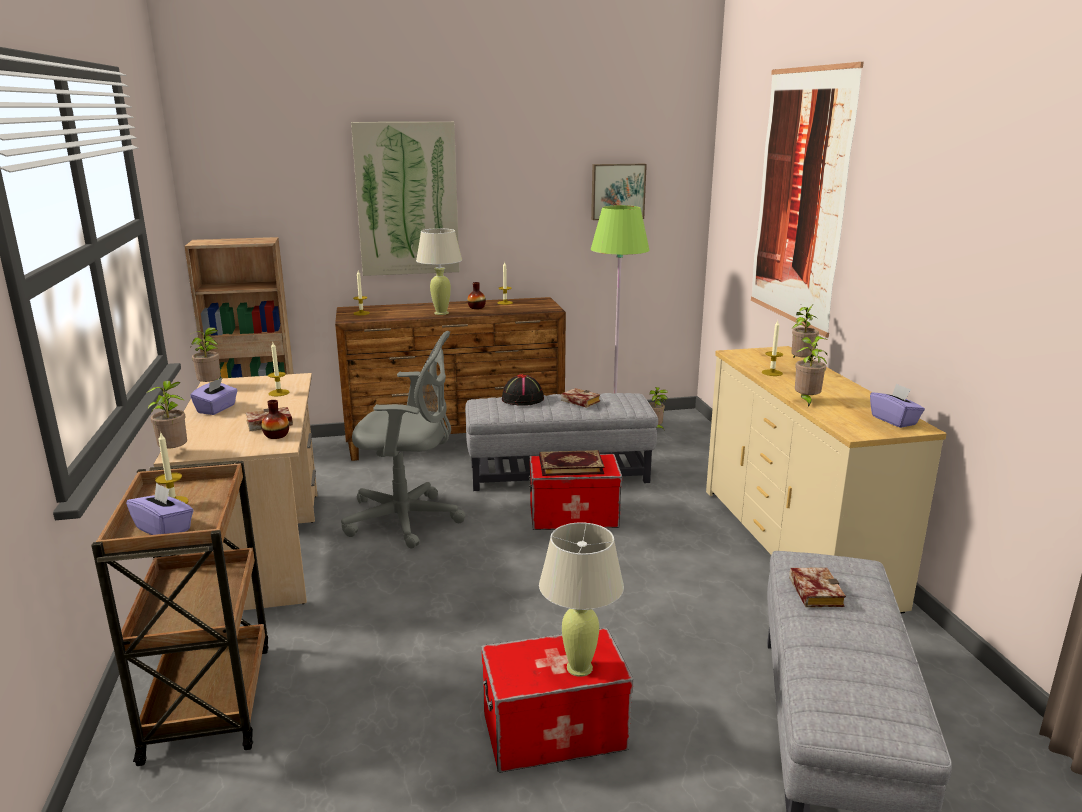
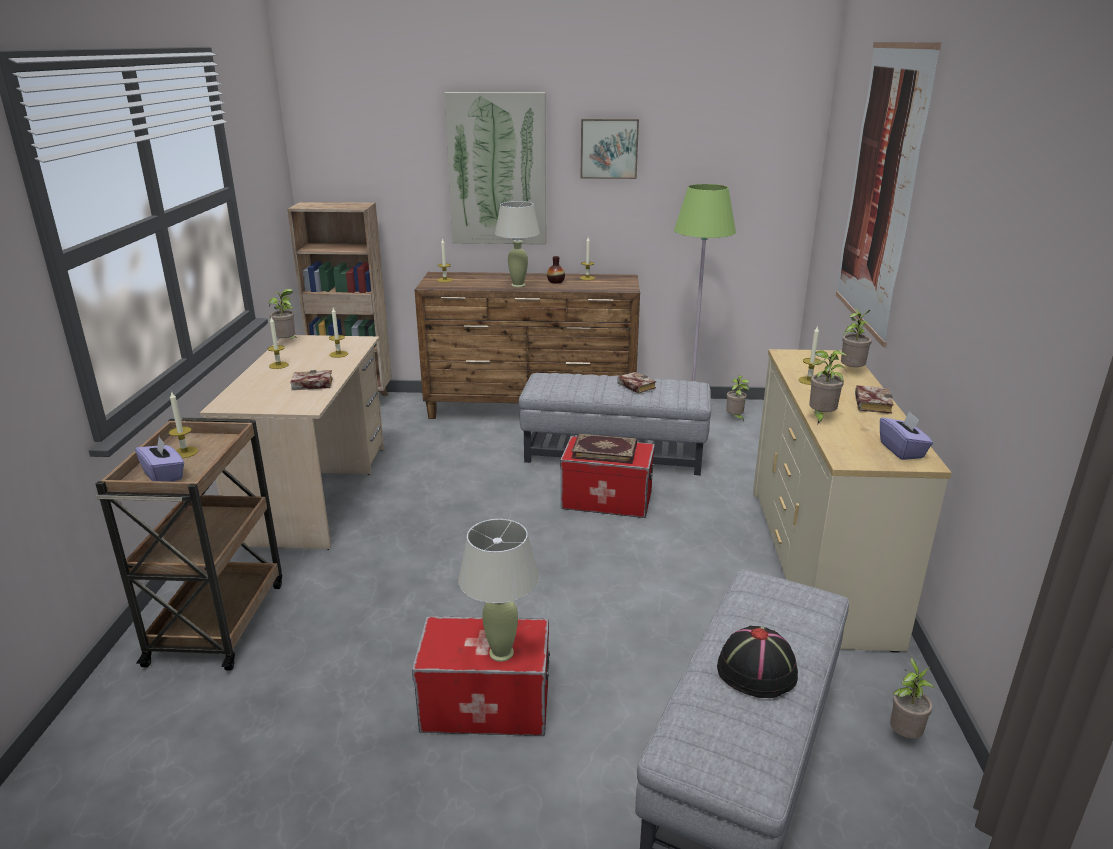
camera: 15 degrees right, 5 degrees up
potted plant [146,380,187,449] -> potted plant moved to [890,657,935,739]
purple tissue box [190,377,238,415] -> candle [268,317,289,369]
vase [261,400,289,439] -> none
grey office chair [341,331,466,549] -> none
black hat [502,374,544,406] -> black hat moved to [717,626,798,698]
picture [591,164,647,220] -> picture moved to [581,119,639,179]
book [789,567,846,607] -> book moved to [855,385,893,414]

